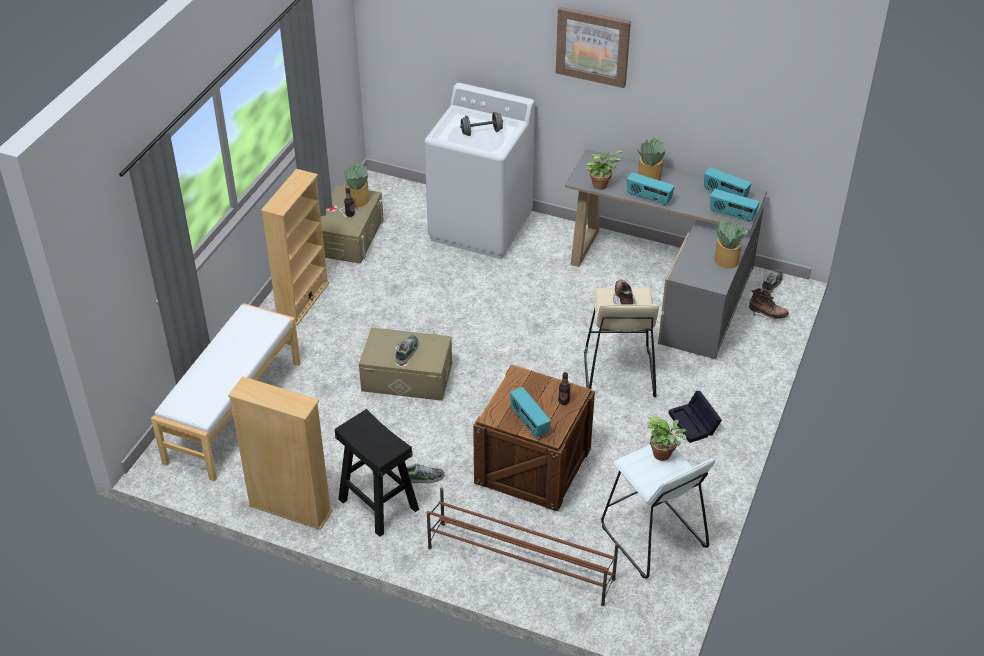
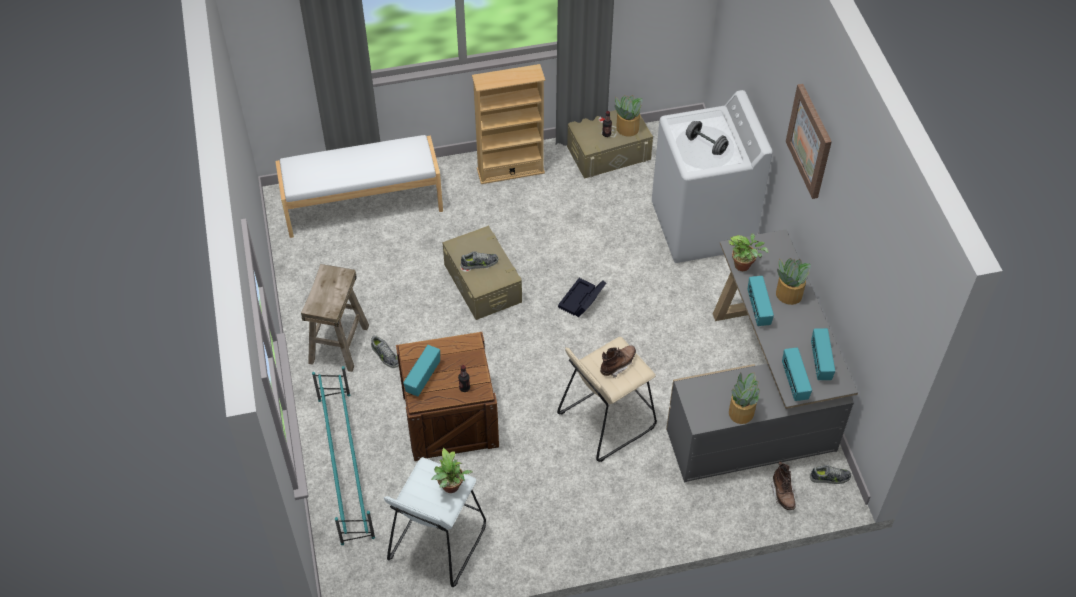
camera: 55 degrees right, 10 degrees up
beige bookcase [228,376,333,530] -> none
black stool [335,409,419,537] -> beige stool [301,264,369,372]
brown shoe rack [427,488,619,606] -> turquoise shoe rack [312,366,375,545]
black storage box [668,391,722,443] -> black storage box moved to [558,278,606,317]

